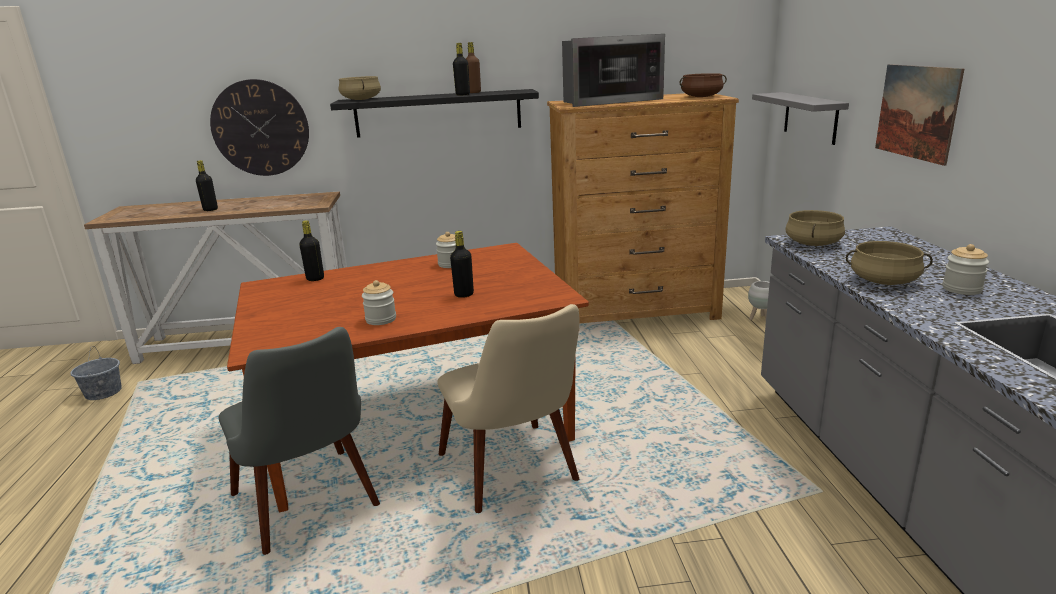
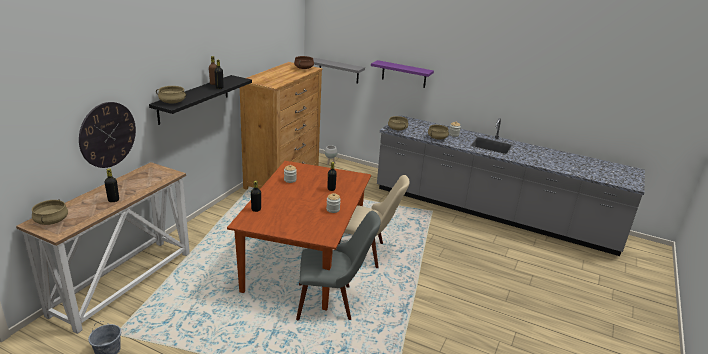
camera: 60 degrees left, 5 degrees up
microwave [562,34,665,107] -> none
picture [875,64,964,166] -> purple shelf [371,60,434,88]
none -> beige cooking pot [32,199,68,225]

